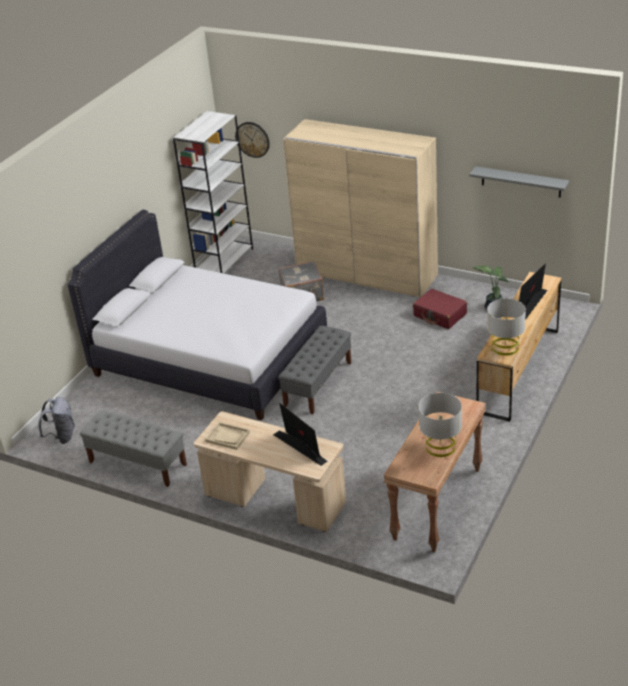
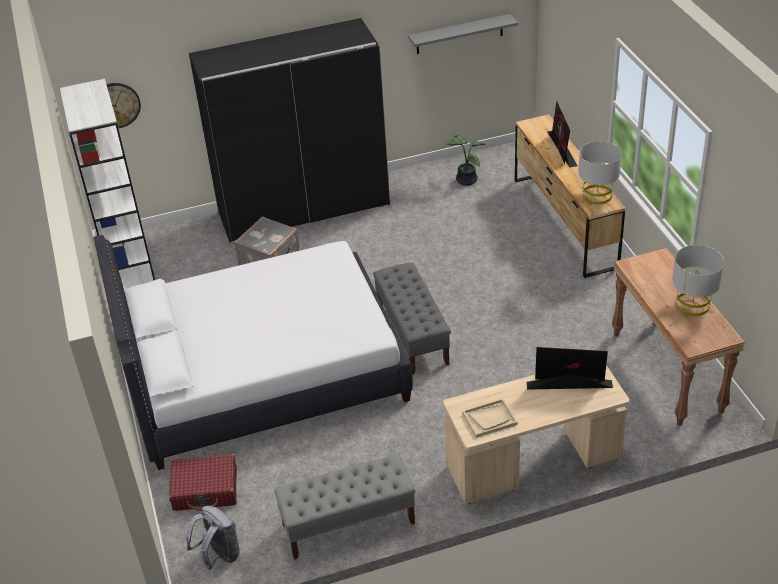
camera: 45 degrees left, 5 degrees up
beige wardrobe [283,119,438,298] -> black wardrobe [189,18,390,242]
red suitcase [413,289,467,329] -> red suitcase moved to [169,454,237,511]

